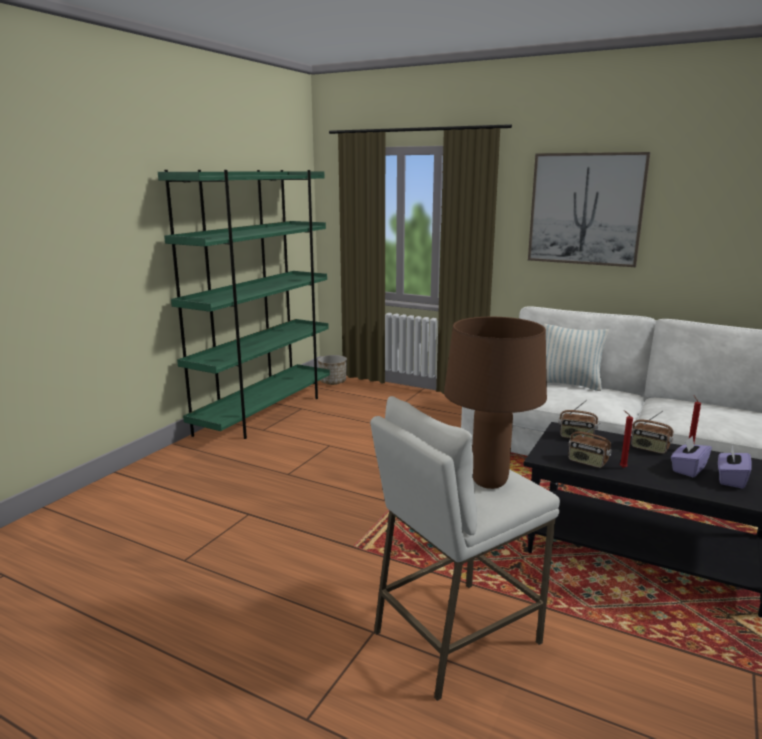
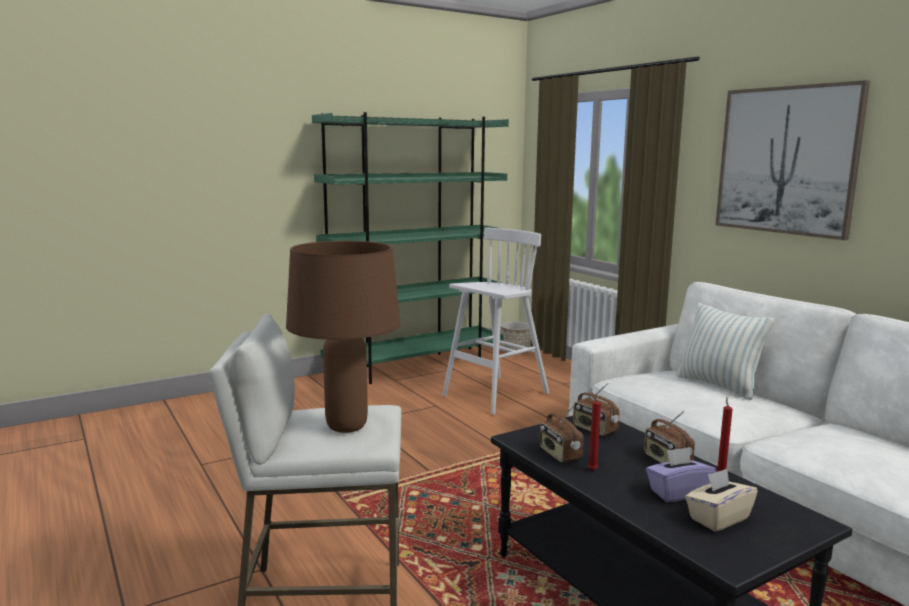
camera: 30 degrees right, 5 degrees down
purple tissue box [718,445,752,489] -> beige tissue box [685,468,758,532]
none -> white stool [442,227,549,415]

